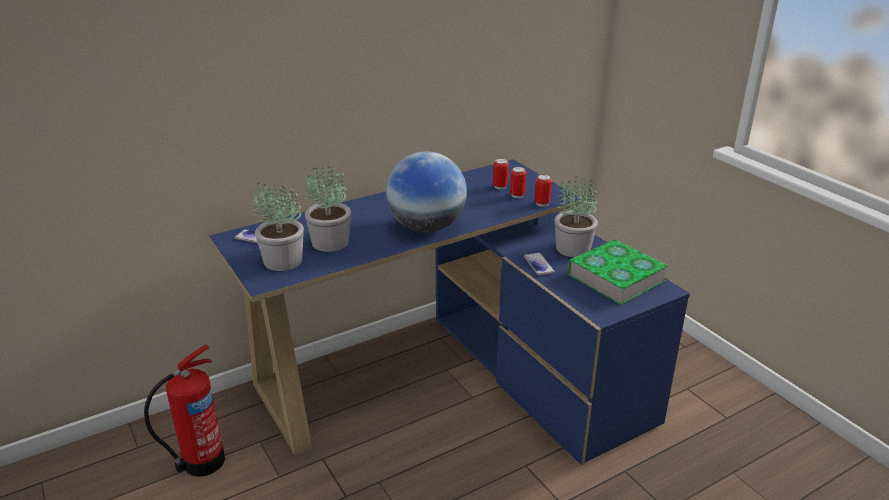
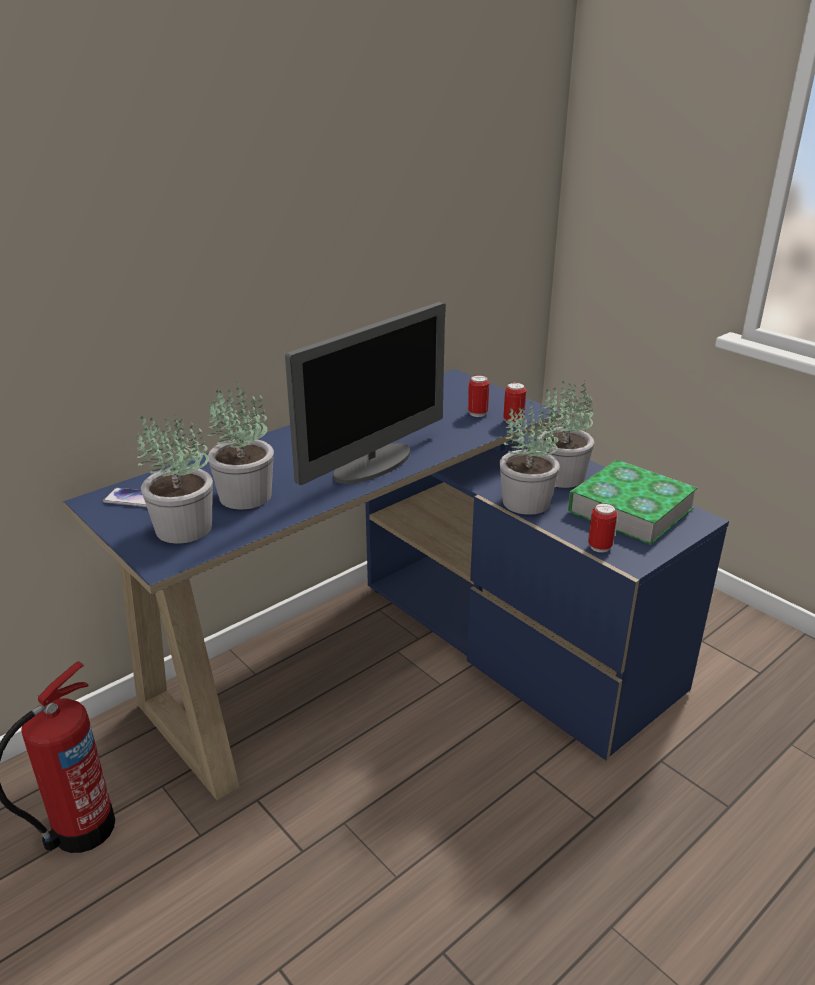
camera: 10 degrees left, 0 degrees up
globe [386,151,467,232] -> monitor [285,302,446,485]
can [493,158,509,189] -> can moved to [588,503,617,552]
phone [524,253,555,275] -> potted plant [500,401,560,515]

